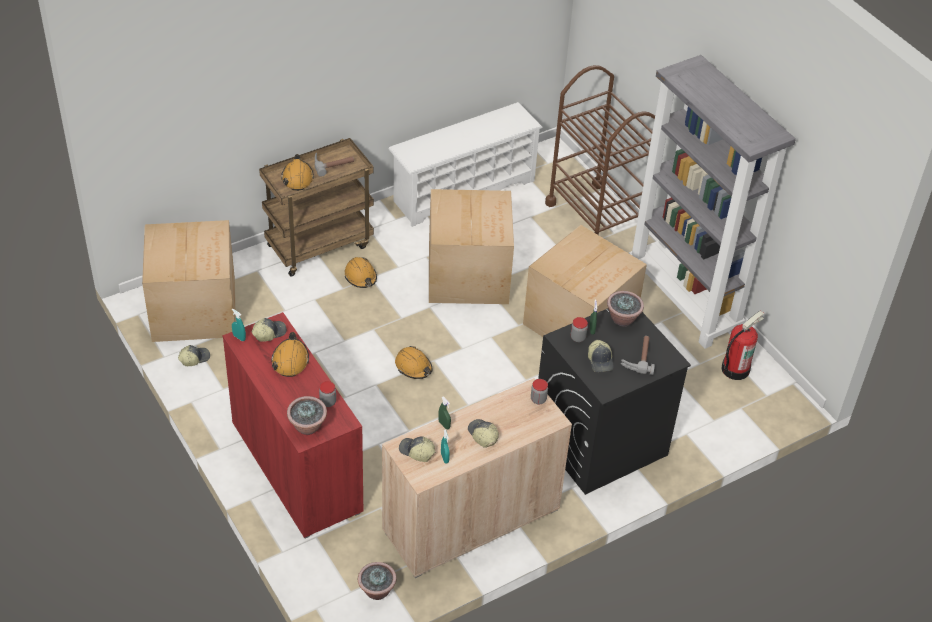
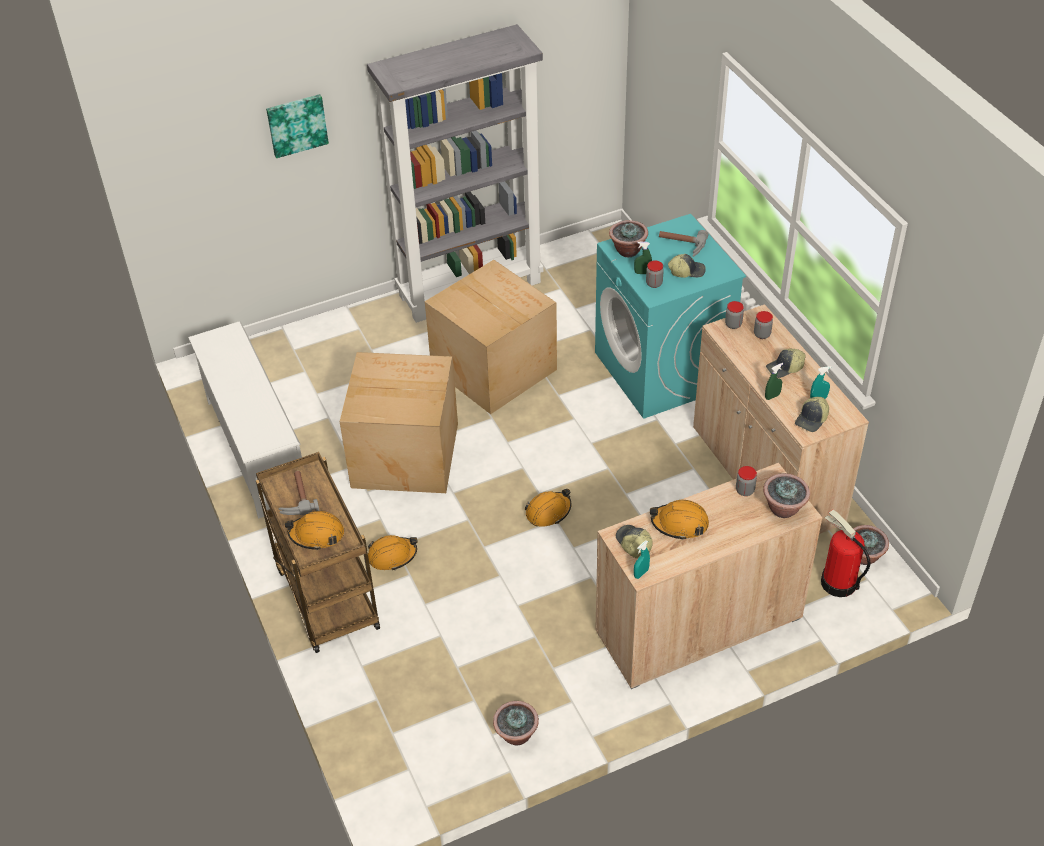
camera: 80 degrees left, 0 degrees up
cardboard box [142,220,236,342] -> none
cap [178,345,210,366] -> potted plant [493,701,539,745]
red cabinet [222,312,363,538] -> beige cabinet [595,463,822,689]
black washing machine [538,308,691,495] -> turquoise washing machine [595,214,746,419]
brown cart [545,65,655,235] -> none
fire extinguisher [722,311,765,380] -> fire extinguisher moved to [821,510,870,597]
none -> picture [266,94,329,158]
none -> jar [754,311,773,339]

